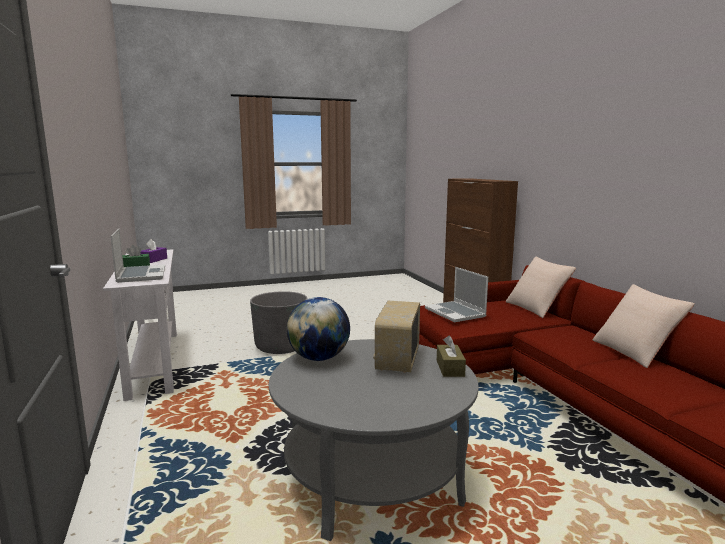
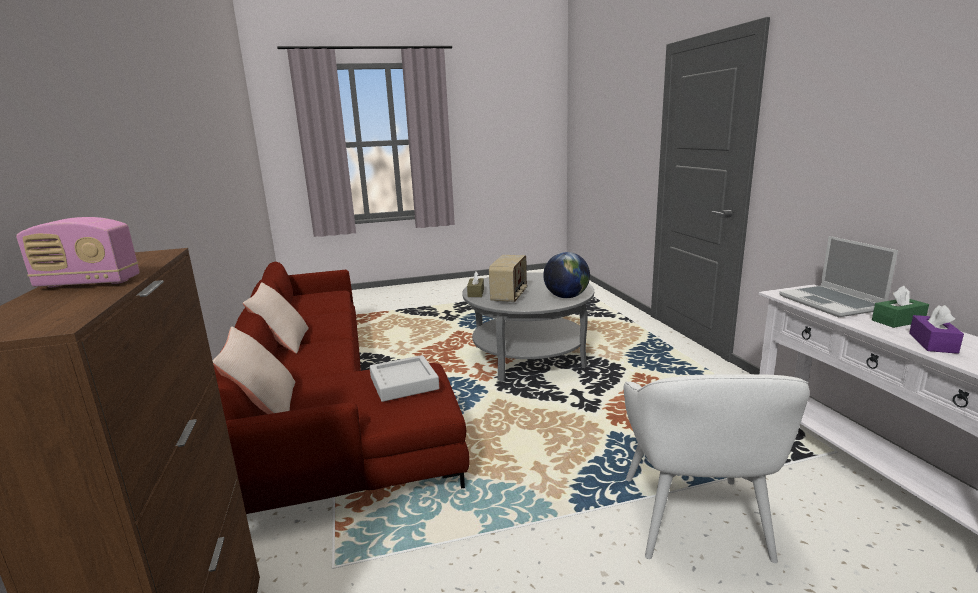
camera: 175 degrees left, 5 degrees up
grey planter [250,291,308,354] -> white armchair [623,374,809,563]
laptop [425,267,488,322] -> grey tray [369,355,439,402]
none -> radio [16,217,139,288]

